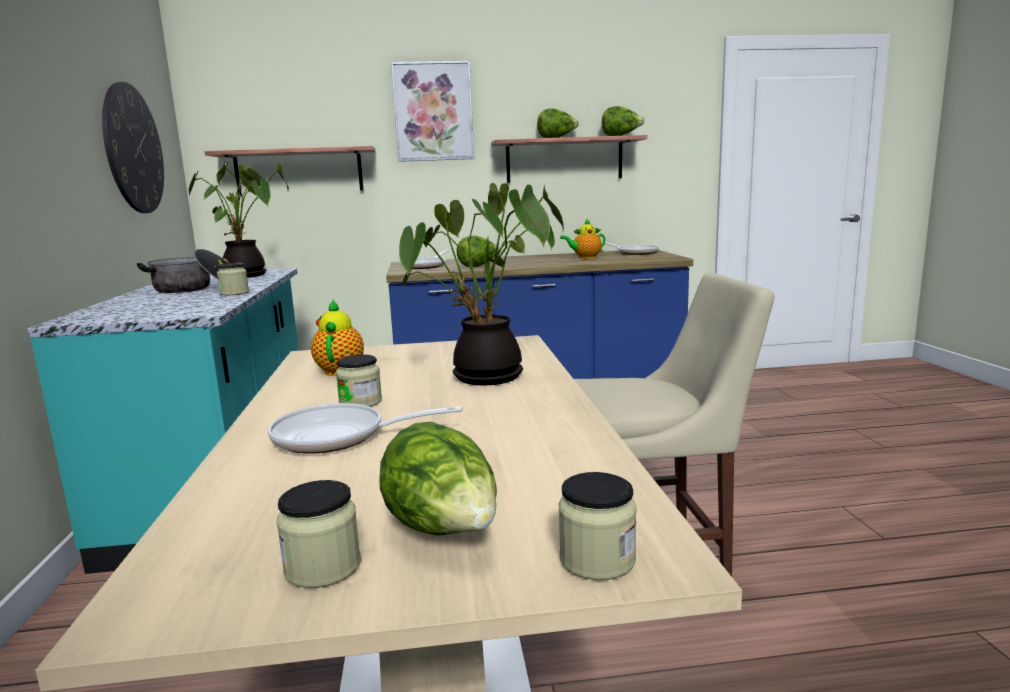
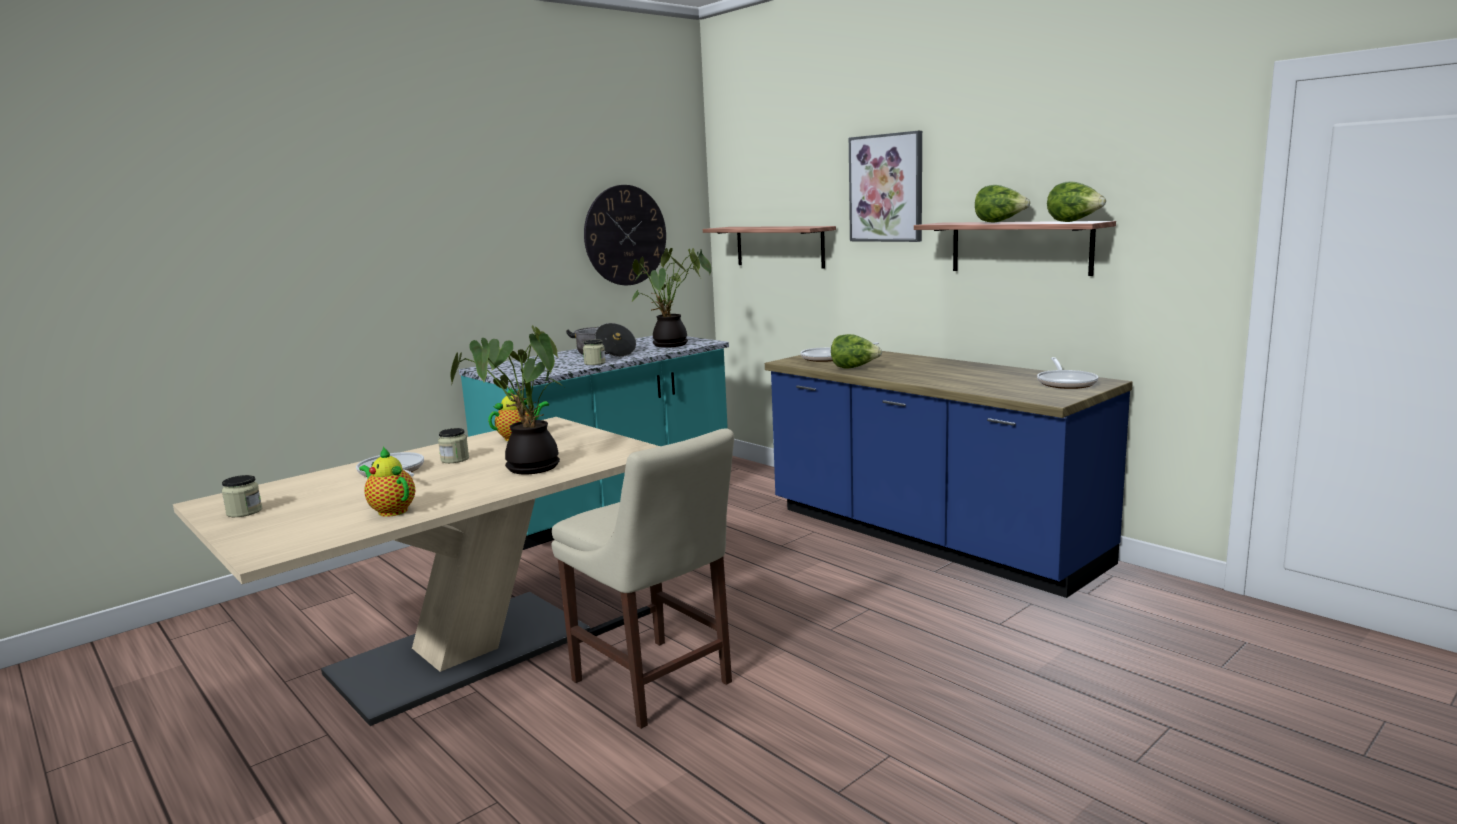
camera: 55 degrees right, 0 degrees up
lettuce [380,422,497,536] -> none
jar [559,472,637,580] -> none
teapot [560,218,605,259] -> teapot moved to [359,447,415,517]

